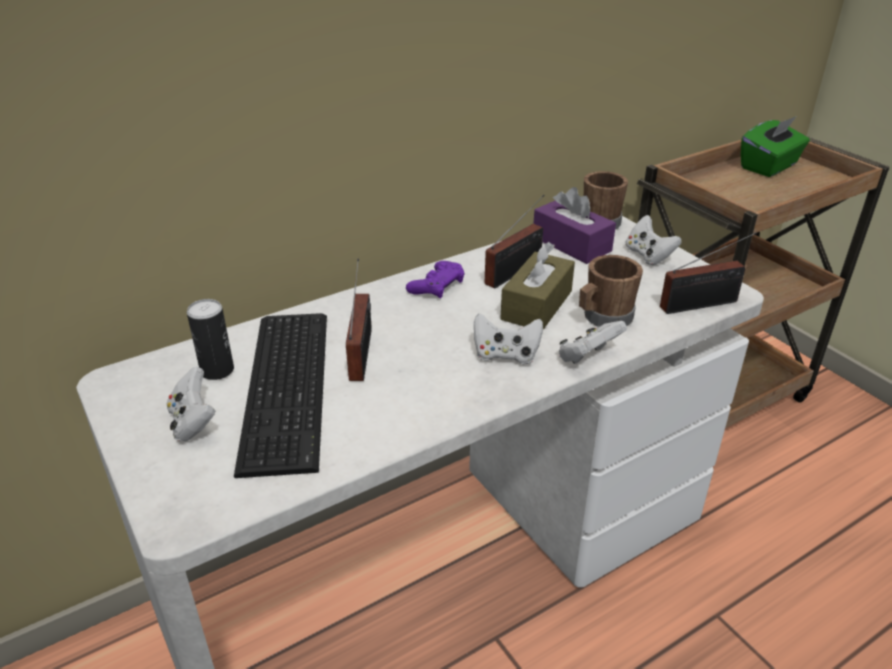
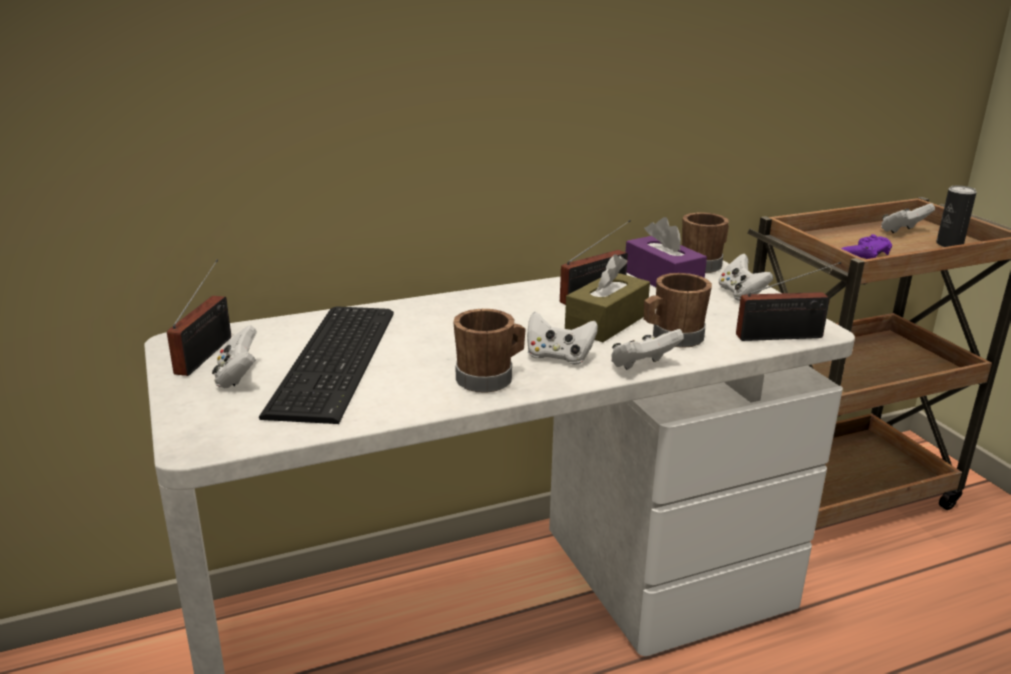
camera: 10 degrees right, 10 degrees down
can [187,299,234,380] -> can moved to [936,186,977,247]
radio [346,259,372,381] -> radio moved to [167,259,231,376]
purple game controller [406,261,465,299] -> purple game controller moved to [841,234,892,259]
green tissue box [741,116,810,177] -> white game controller [881,203,935,233]
none -> brown mug [453,309,526,393]

